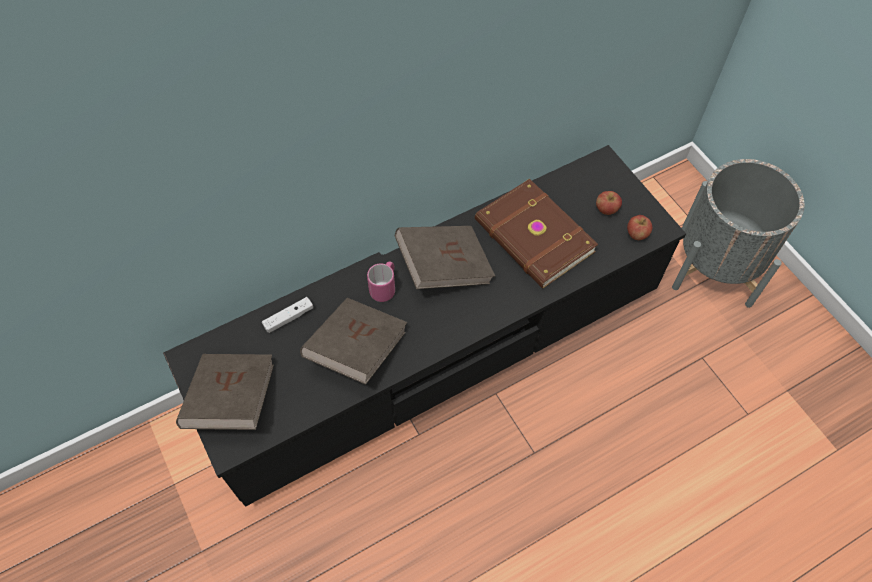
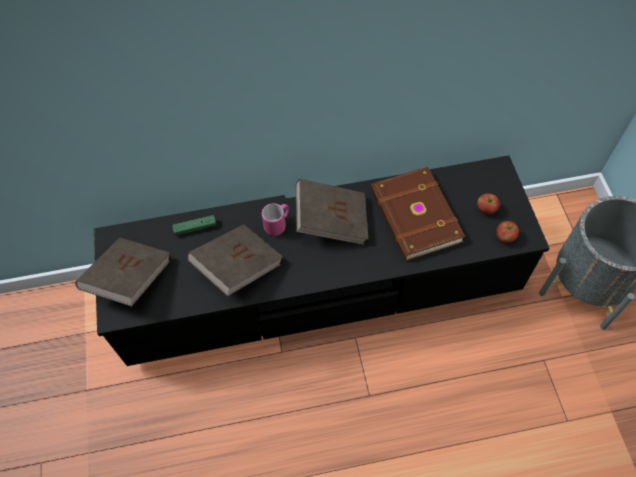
camera: 20 degrees right, 0 degrees up
white game controller [262,297,313,333] -> green game controller [172,215,216,236]

